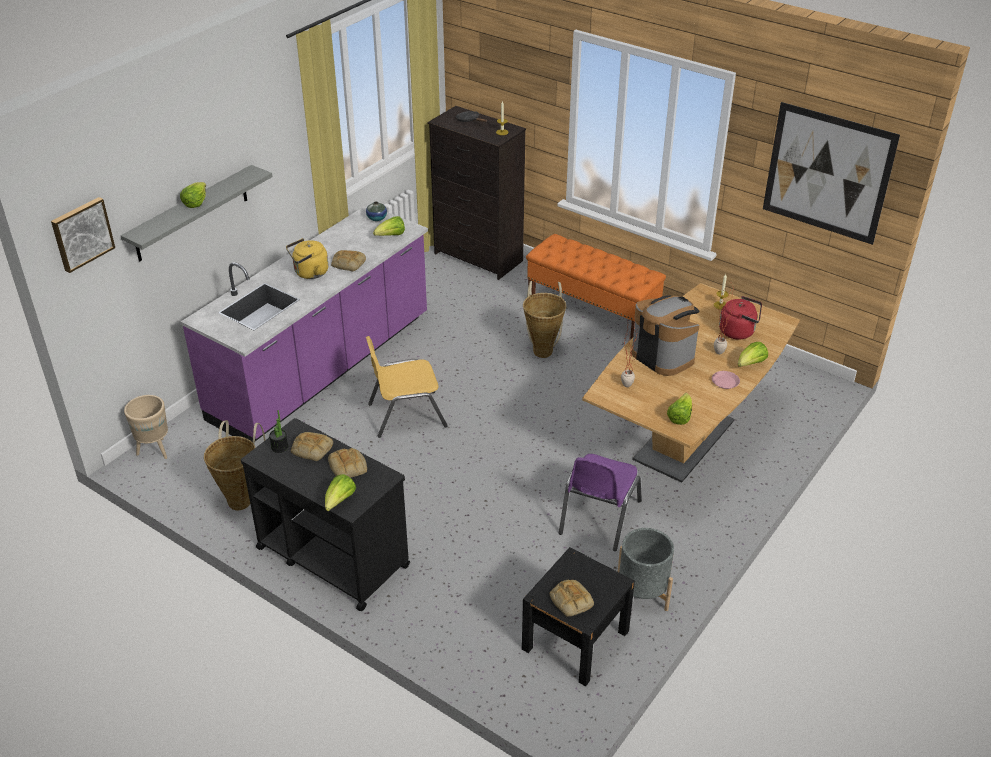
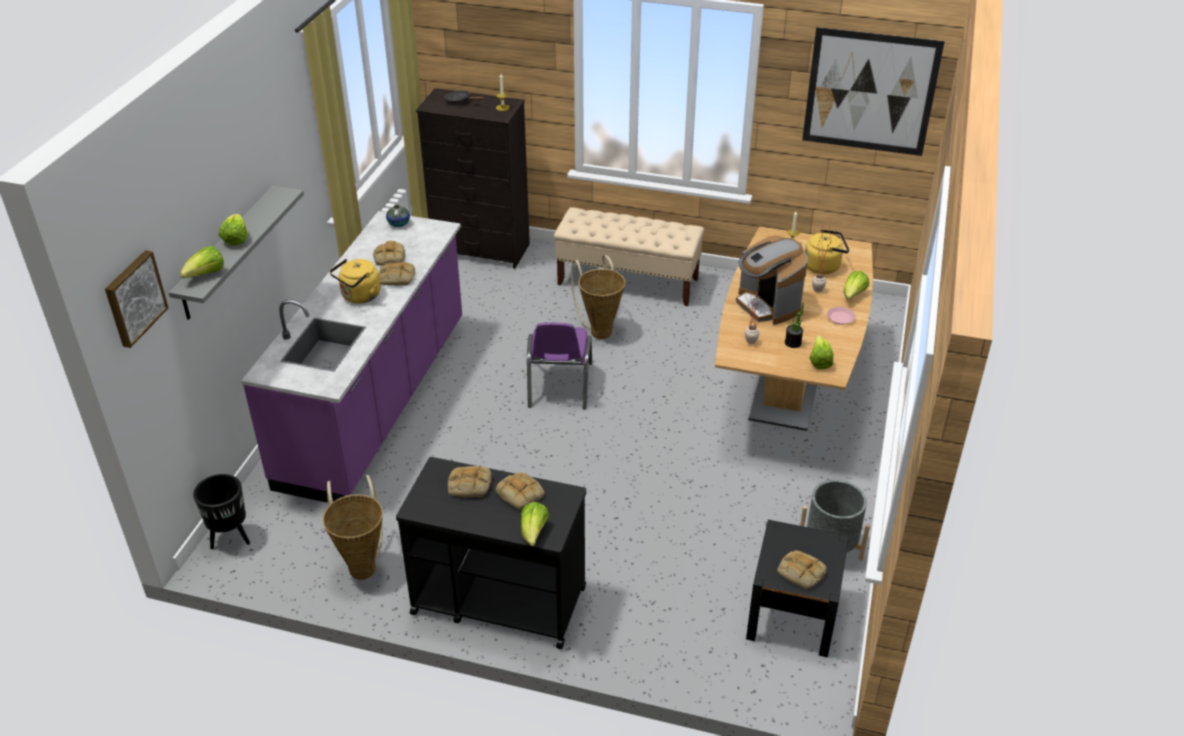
camera: 20 degrees left, 0 degrees up
beige planter [124,395,168,459] -> black planter [193,474,250,549]
potted plant [269,410,288,453] -> potted plant moved to [785,303,804,348]
yellow chair [366,336,448,438] -> none
lettuce [373,216,405,236] -> lettuce moved to [180,246,224,278]
orange bench [526,234,666,339] -> beige bench [554,207,704,306]
purple chair [559,454,642,551] -> purple chair moved to [527,322,592,409]
coffee machine [632,295,699,376] -> coffee machine turned 150 degrees counterclockwise [736,235,808,325]
red kettle [719,296,762,340] -> yellow kettle [805,229,849,274]
none -> bread [373,241,405,266]

